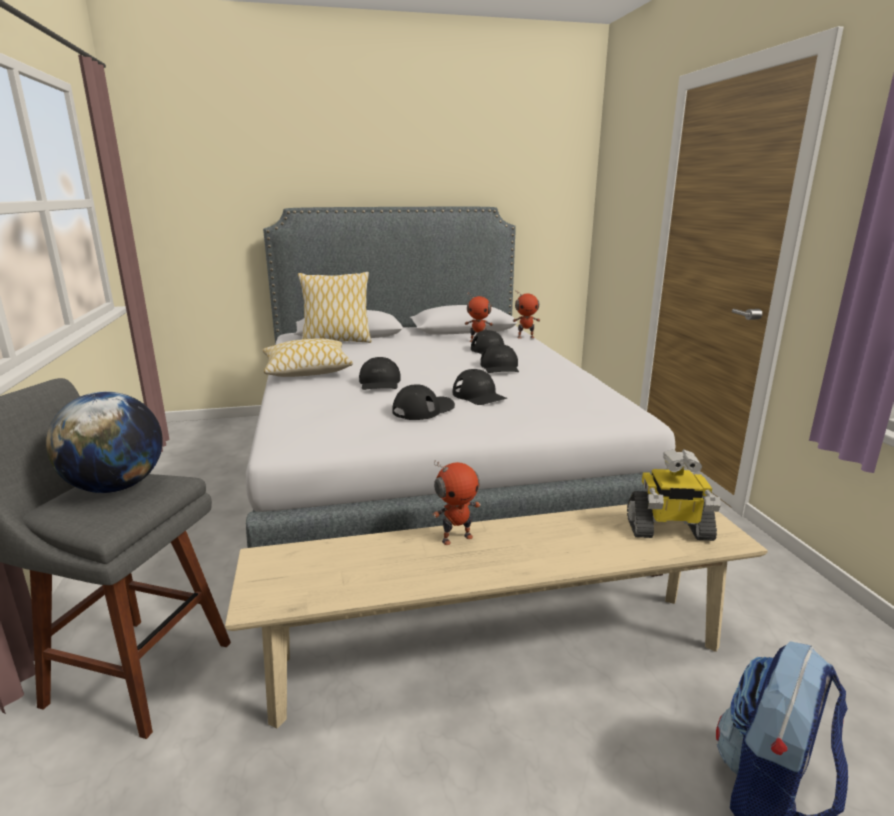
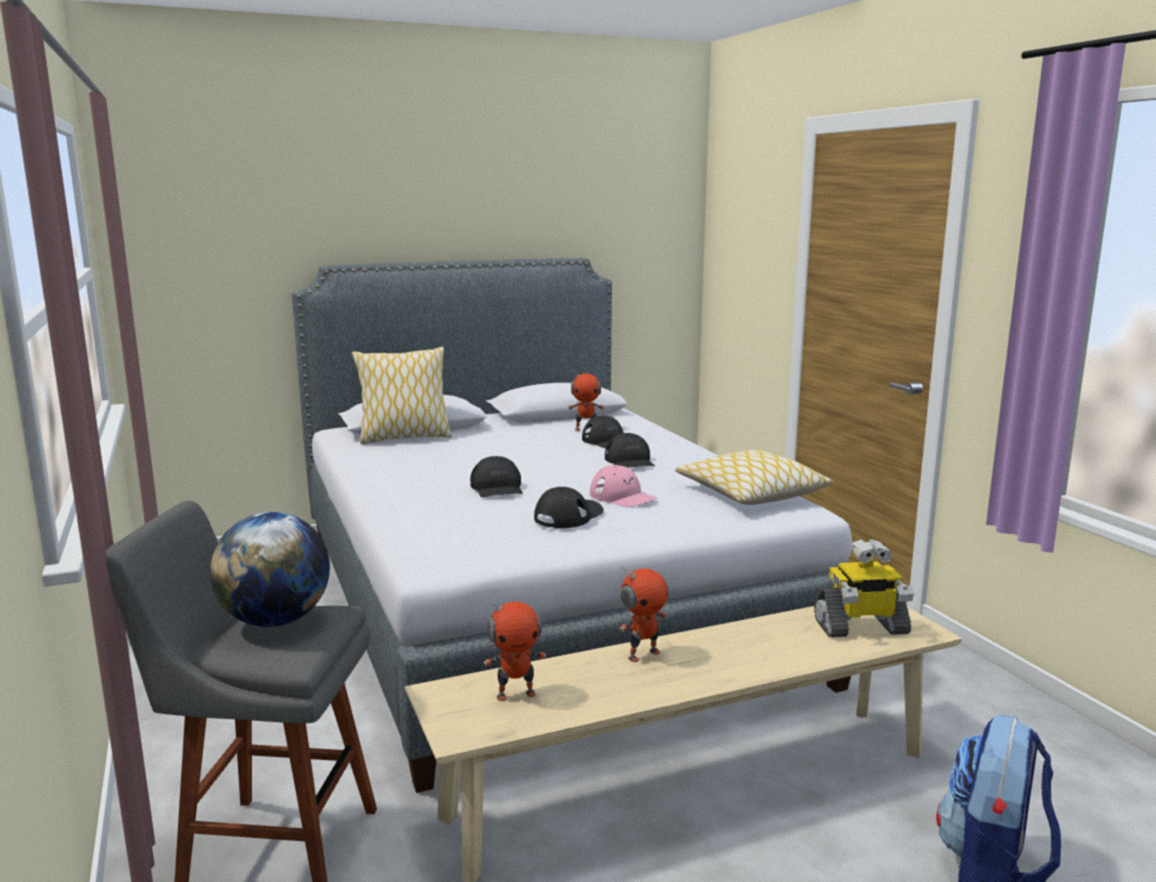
camera: 10 degrees left, 5 degrees down
pillow [262,339,353,377] -> pillow moved to [675,450,833,505]
black cap [453,369,507,405] -> pink cap [590,465,658,507]
toy robot [513,291,540,339] -> toy robot moved to [484,597,546,701]

